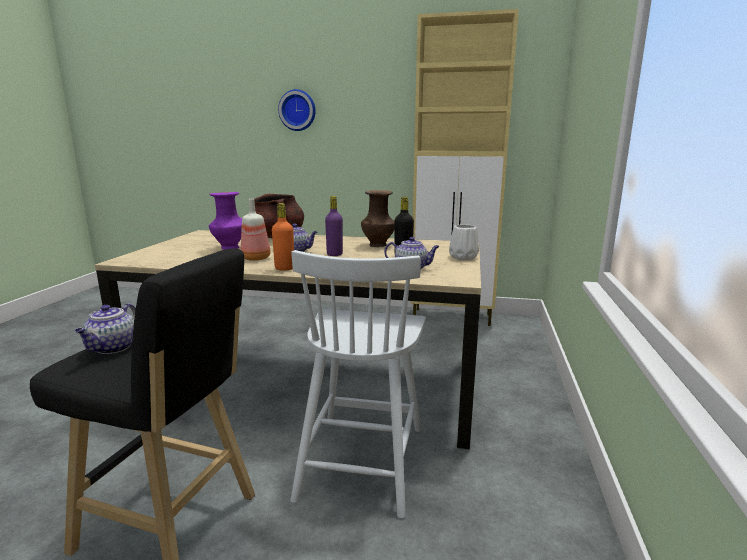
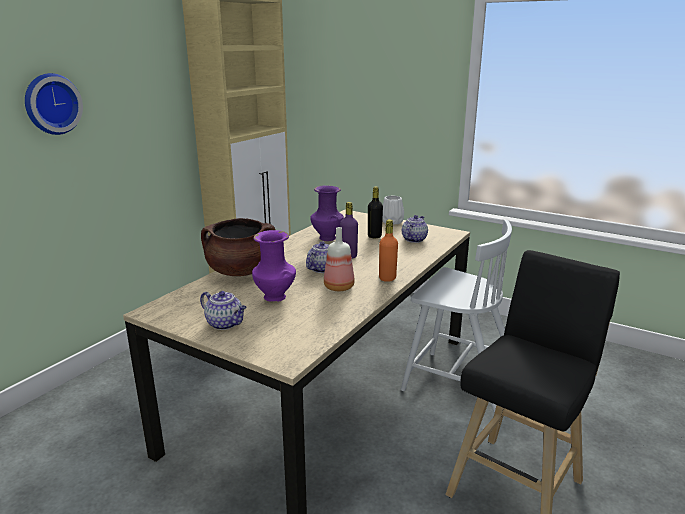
camera: 70 degrees left, 5 degrees up
teapot [75,303,136,354] -> teapot moved to [200,291,247,330]
brown vase [361,190,395,247] -> purple vase [310,185,344,241]

